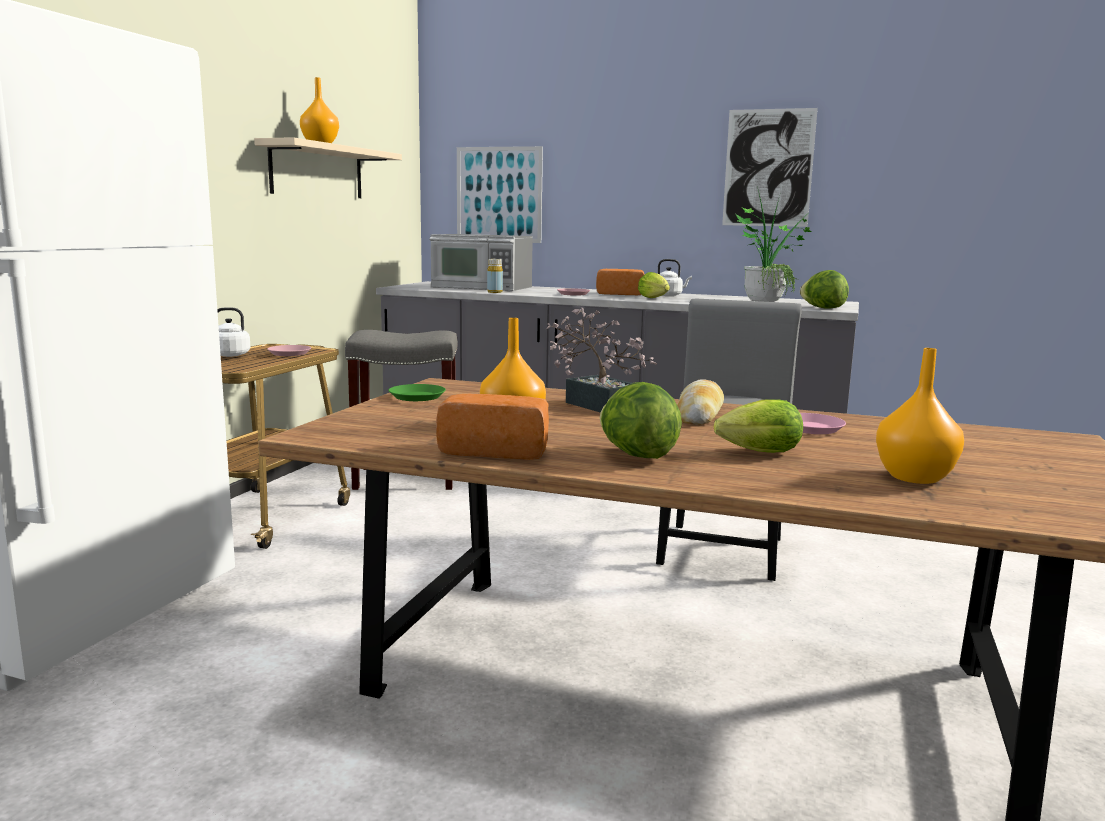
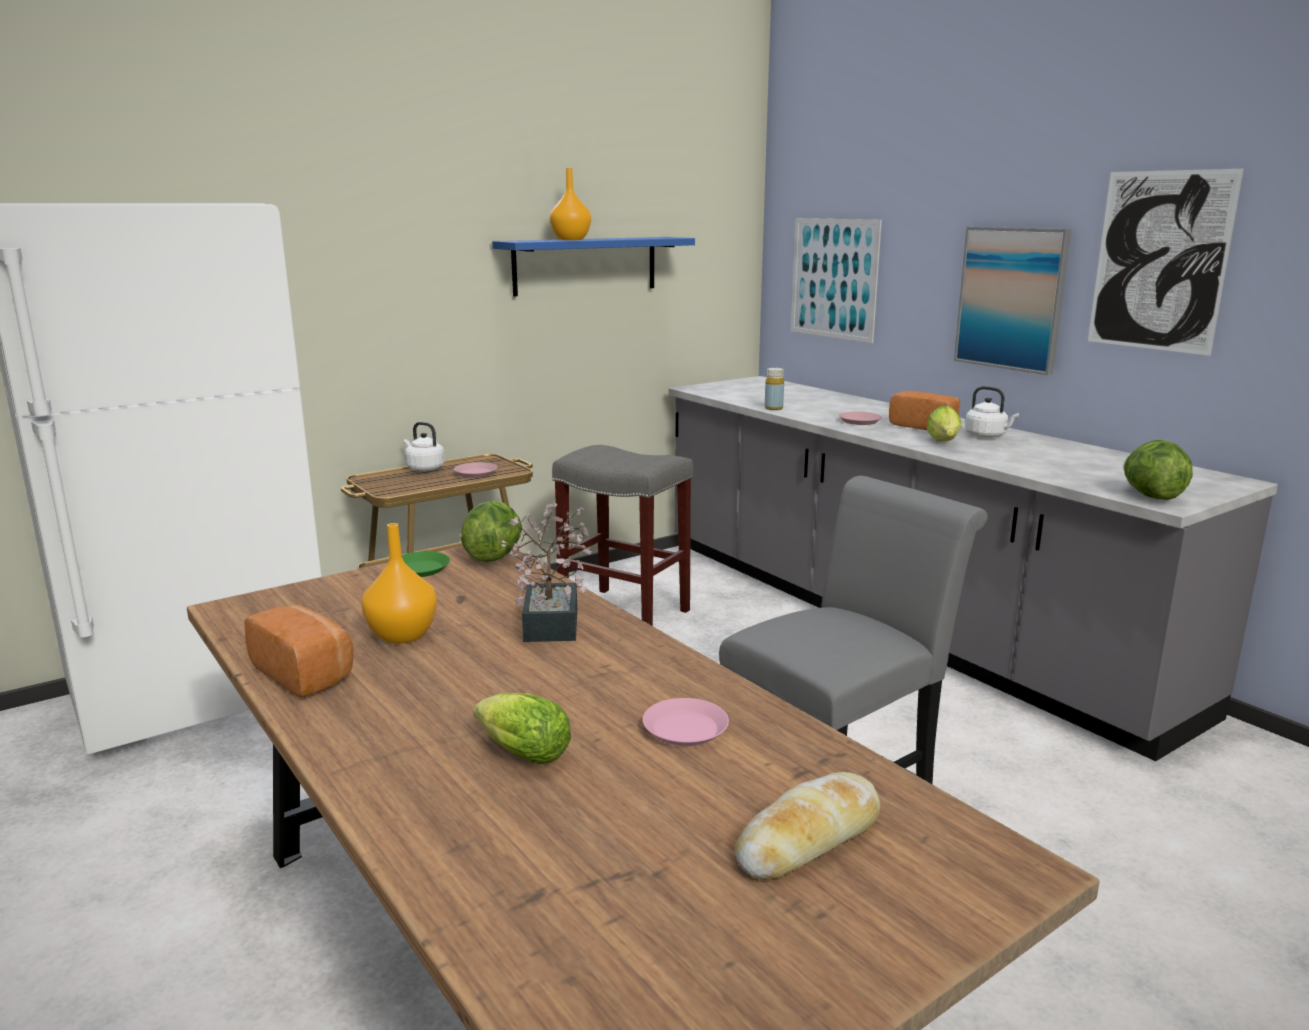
camera: 35 degrees right, 5 degrees up
beige shelf [254,137,402,198] -> blue shelf [492,237,695,296]
microwave [430,234,533,291] -> none
lettuce [600,382,682,459] -> lettuce moved to [461,500,522,563]
bread [677,379,724,425] -> bread moved to [734,772,880,880]
potted plant [736,186,811,302] -> none
orange vase [876,348,964,484] -> none
none -> picture [954,227,1071,375]

